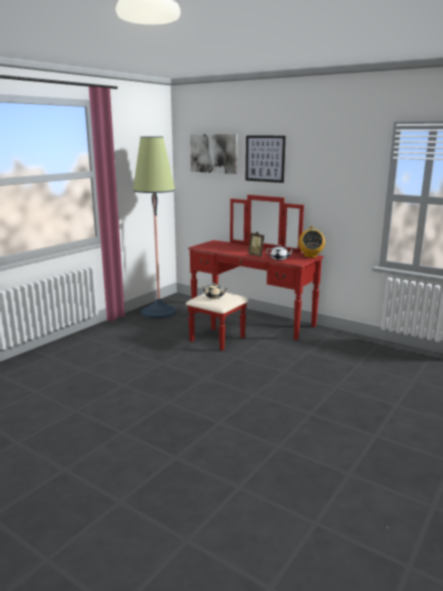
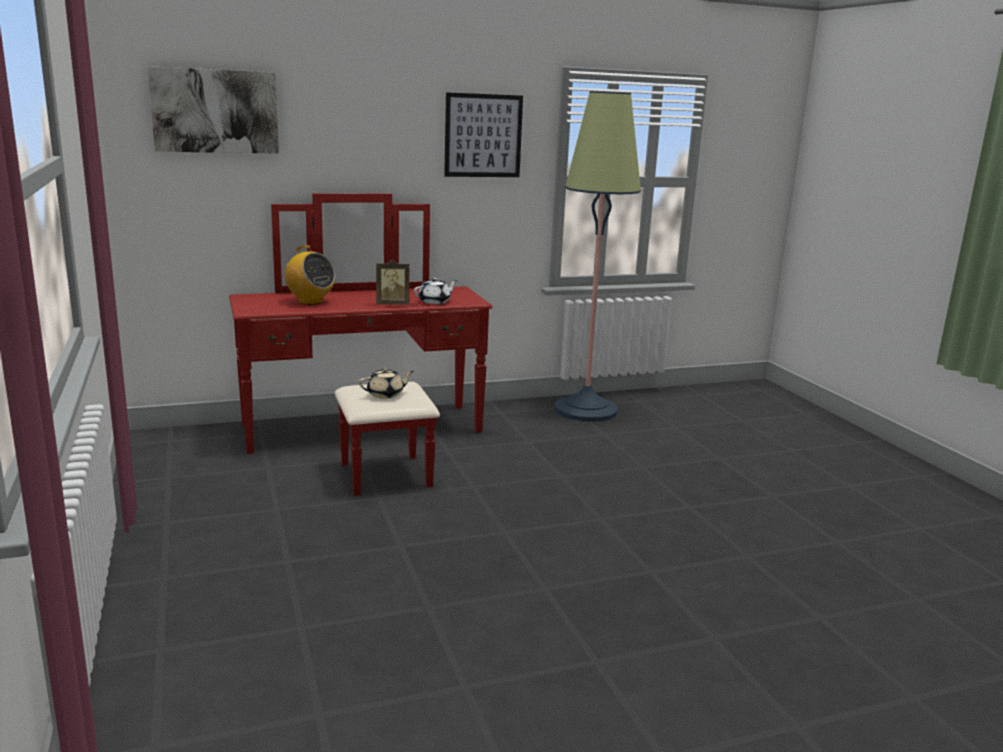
camera: 55 degrees left, 0 degrees up
floor lamp [133,137,177,318] -> floor lamp moved to [554,91,641,422]
picture [245,136,286,183] -> picture moved to [444,92,523,177]
radio [298,226,325,258] -> radio moved to [282,245,335,305]

